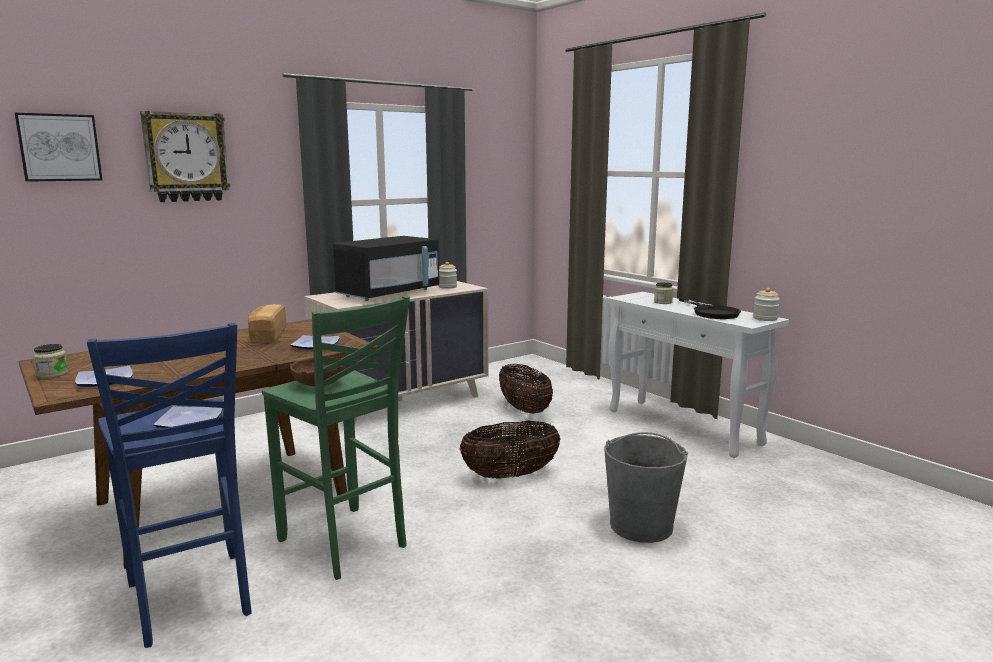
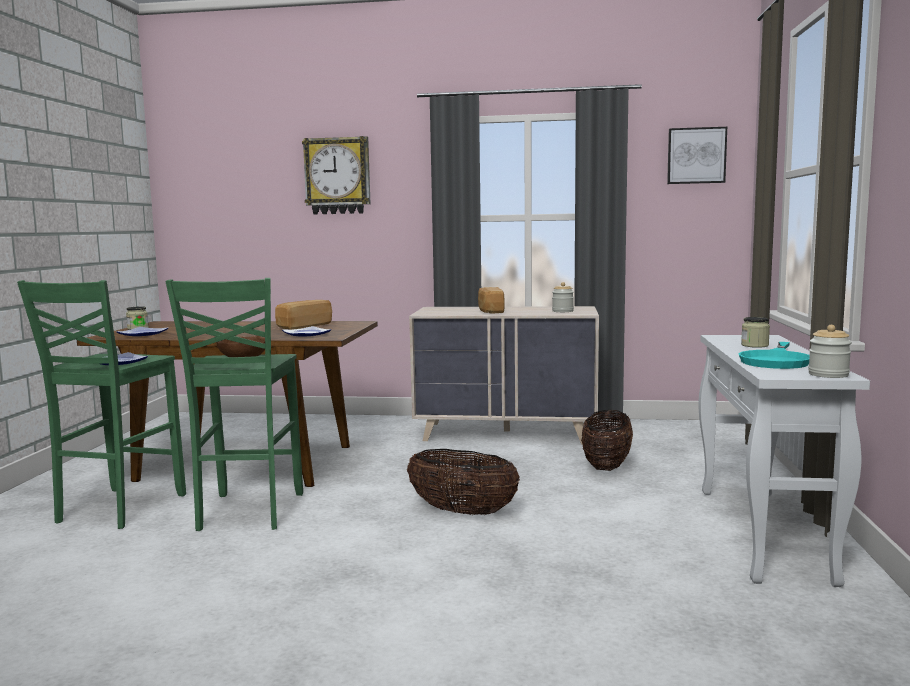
camera: 45 degrees right, 5 degrees down
picture [15,113,102,182] -> picture moved to [667,127,727,184]
blue stool [87,323,252,648] -> green stool [17,280,186,529]
black microwave [333,236,439,301] -> bread [478,287,505,313]
grey bucket [604,432,688,543] -> none
black frying pan [679,298,741,319] -> turquoise frying pan [739,342,810,369]

